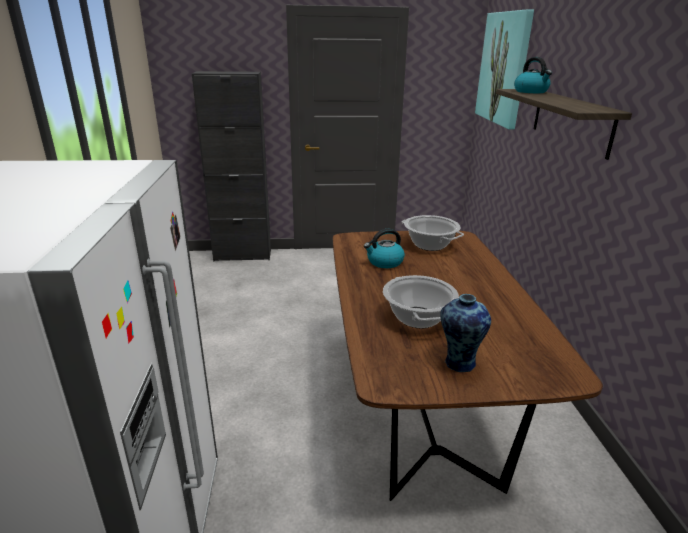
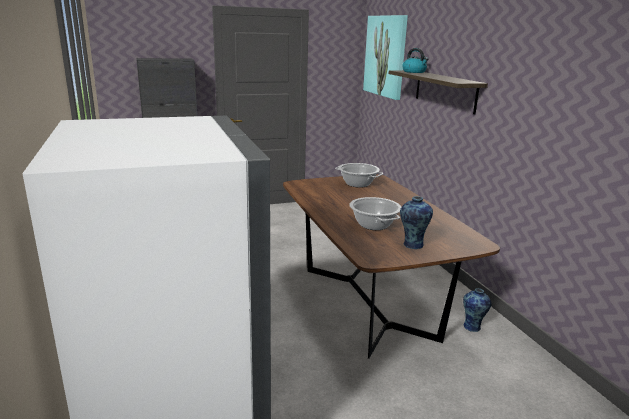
camera: 15 degrees left, 5 degrees down
kettle [364,229,405,268] -> none
none -> vase [463,288,492,332]

